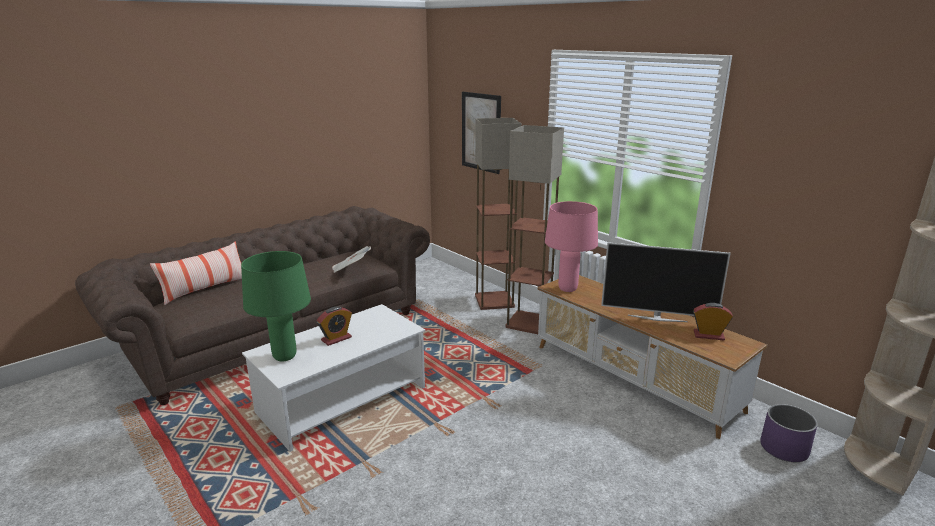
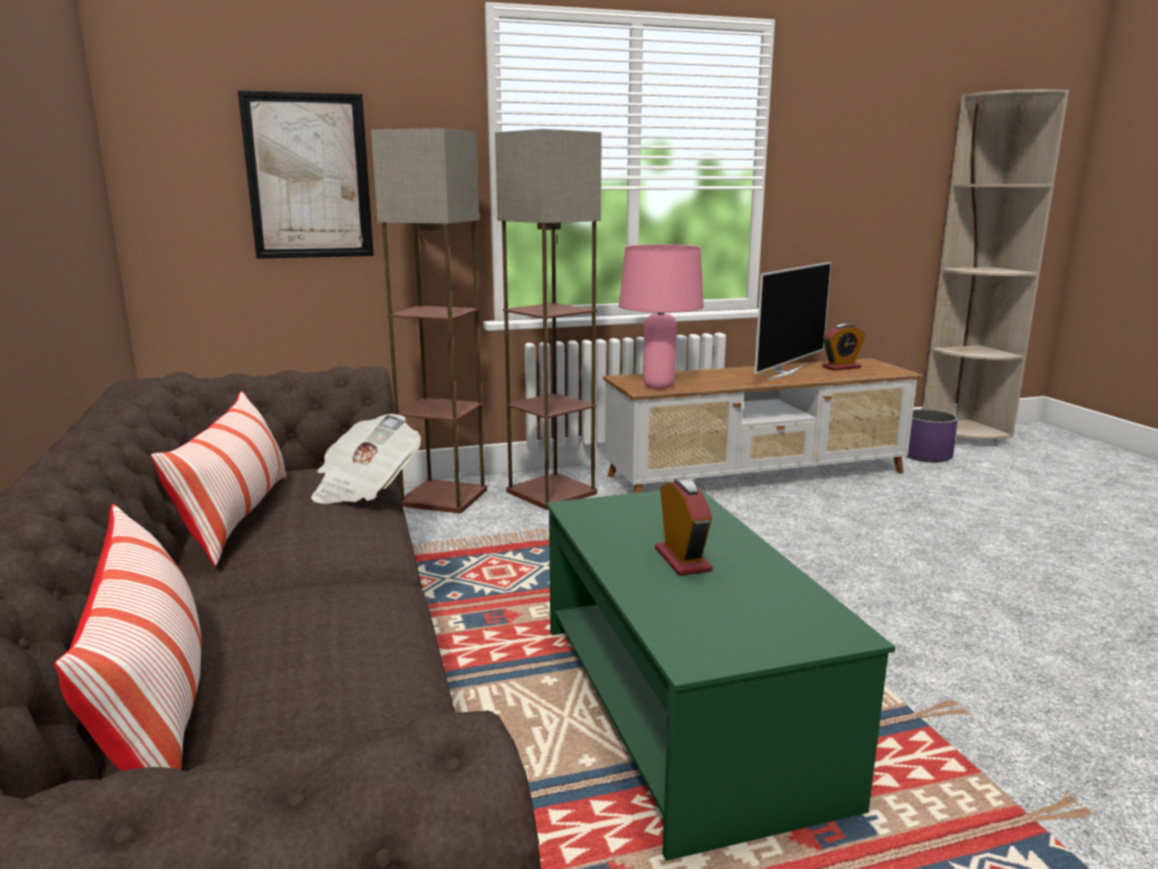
camera: 65 degrees left, 5 degrees down
green table lamp [241,251,311,361] -> none
white coffee table [242,304,425,452] -> green coffee table [547,486,895,861]
alarm clock [693,303,733,340] -> alarm clock turned 150 degrees counterclockwise [822,324,865,371]
none -> pillow [151,391,287,566]

